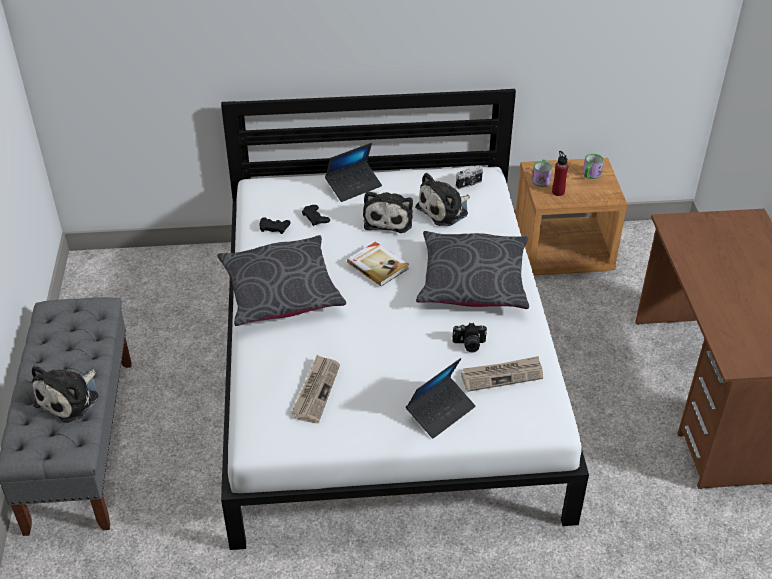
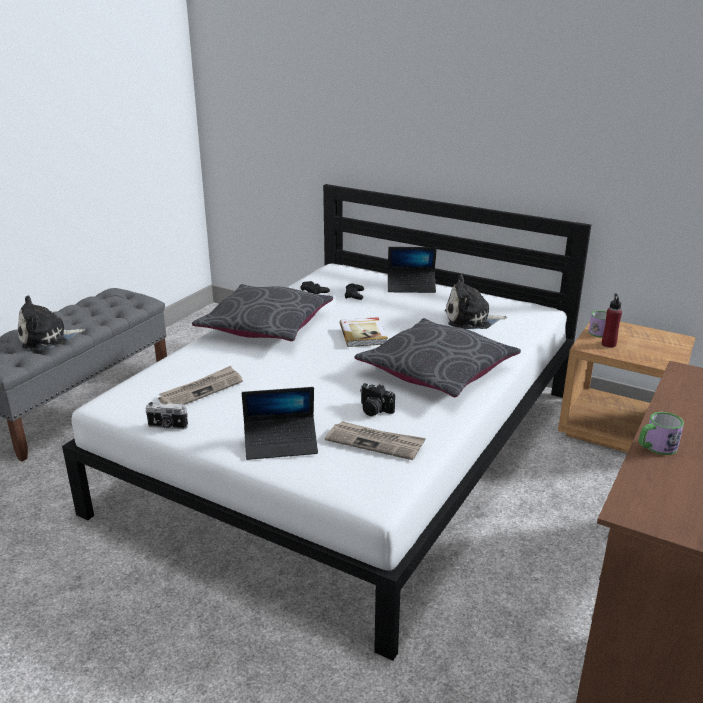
camera: 35 degrees right, 15 degrees down
plush toy [363,191,413,233] -> none
camera [456,165,483,189] -> camera moved to [146,402,188,429]
mug [583,154,604,179] -> mug moved to [639,412,684,455]

